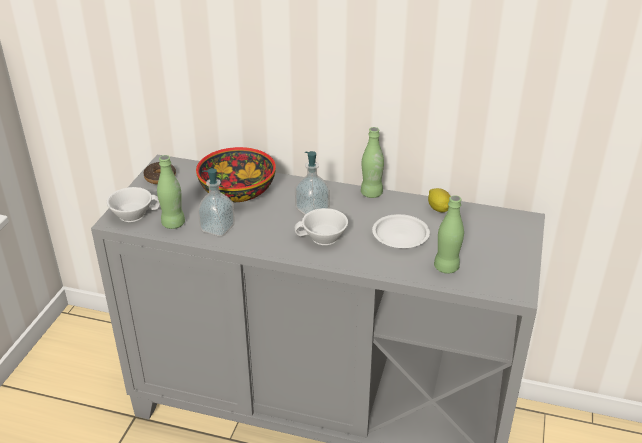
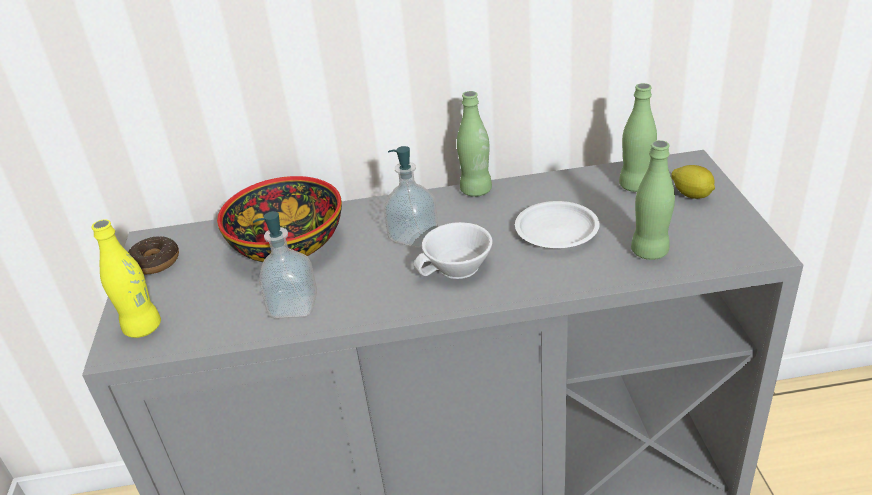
camera: 20 degrees left, 0 degrees up
white cup [107,187,160,222] -> yellow bottle [91,219,161,338]
green bottle [157,155,185,229] -> green bottle moved to [619,83,657,192]
lemon [428,188,451,212] -> lemon moved to [671,165,715,199]

